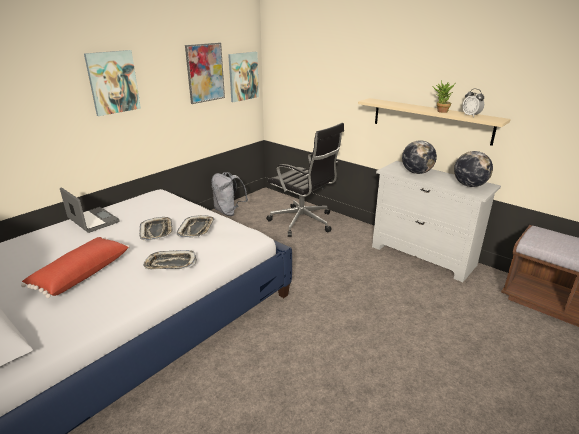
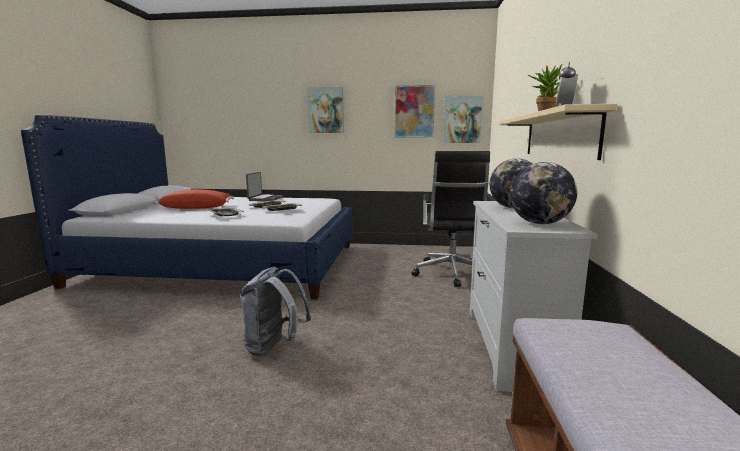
camera: 55 degrees right, 15 degrees down
grey backpack [211,172,248,216] -> grey backpack moved to [240,267,311,356]

